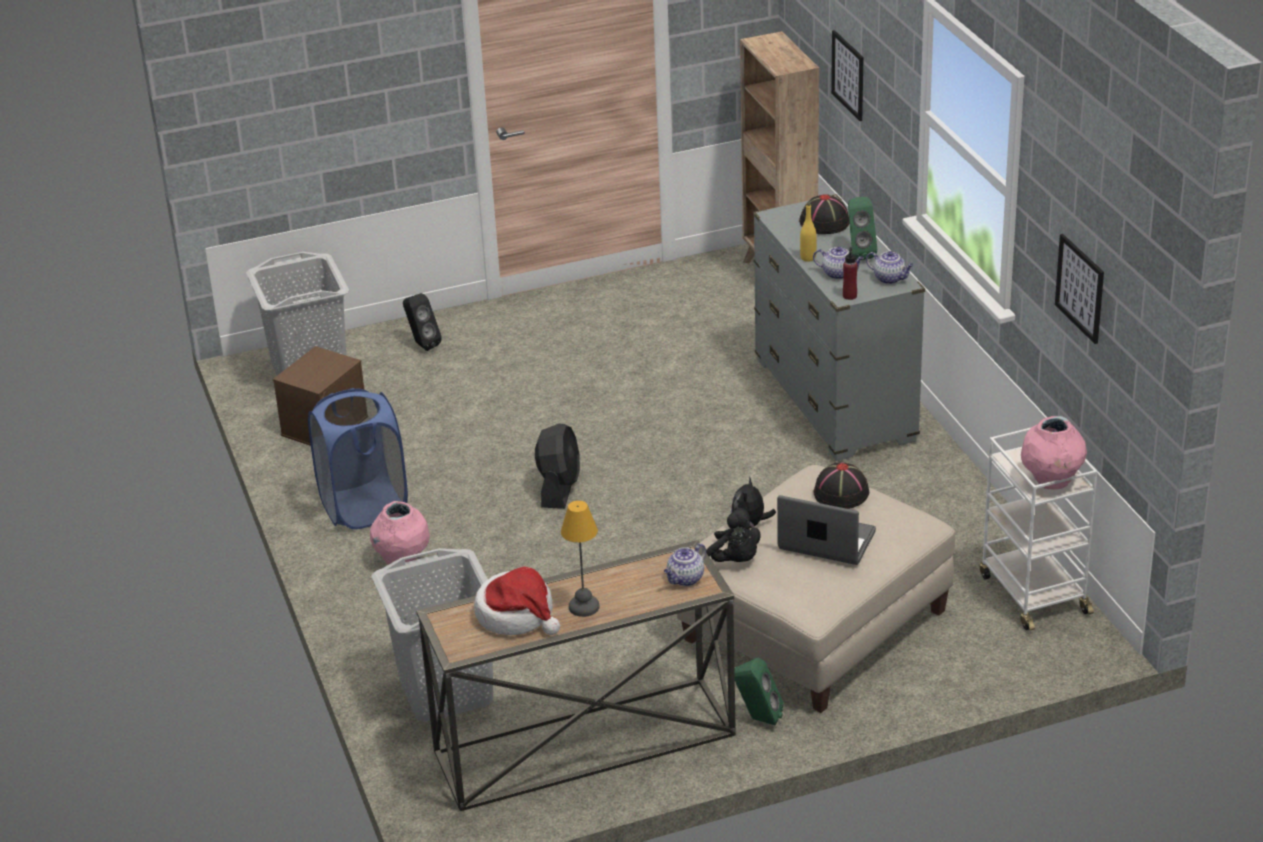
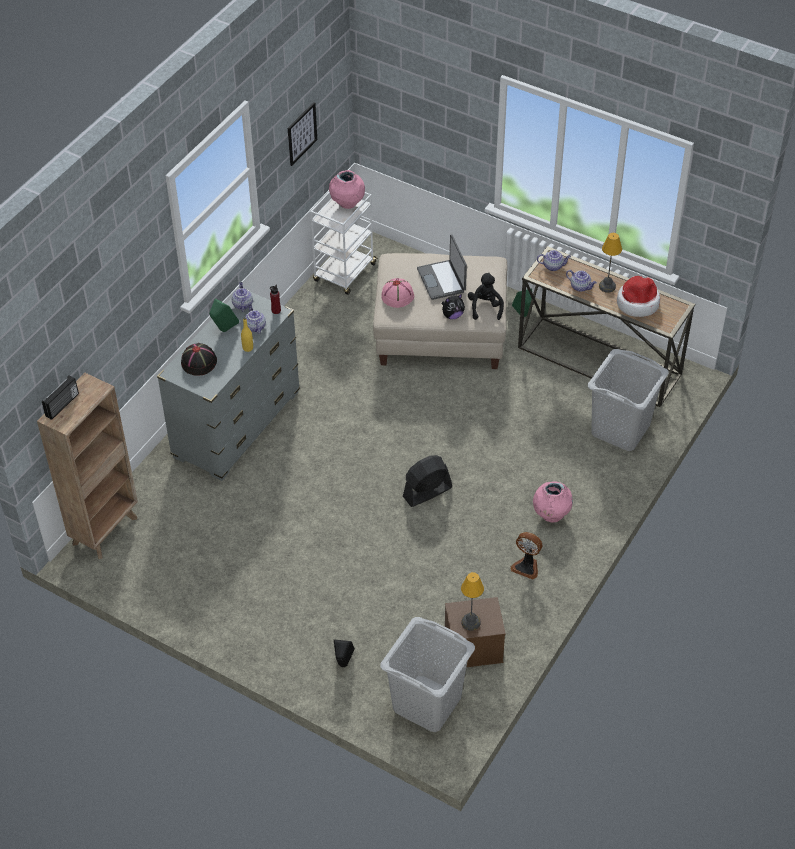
camera: 130 degrees left, 15 degrees up
blue laundry basket [308,388,408,529] -> fan [510,532,542,580]
black hat [813,462,869,509] -> pink hat [381,278,414,308]
picture [831,30,863,121] -> none
none -> radio [42,376,79,420]
none -> table lamp [461,572,484,631]
none -> teapot [566,270,597,292]

